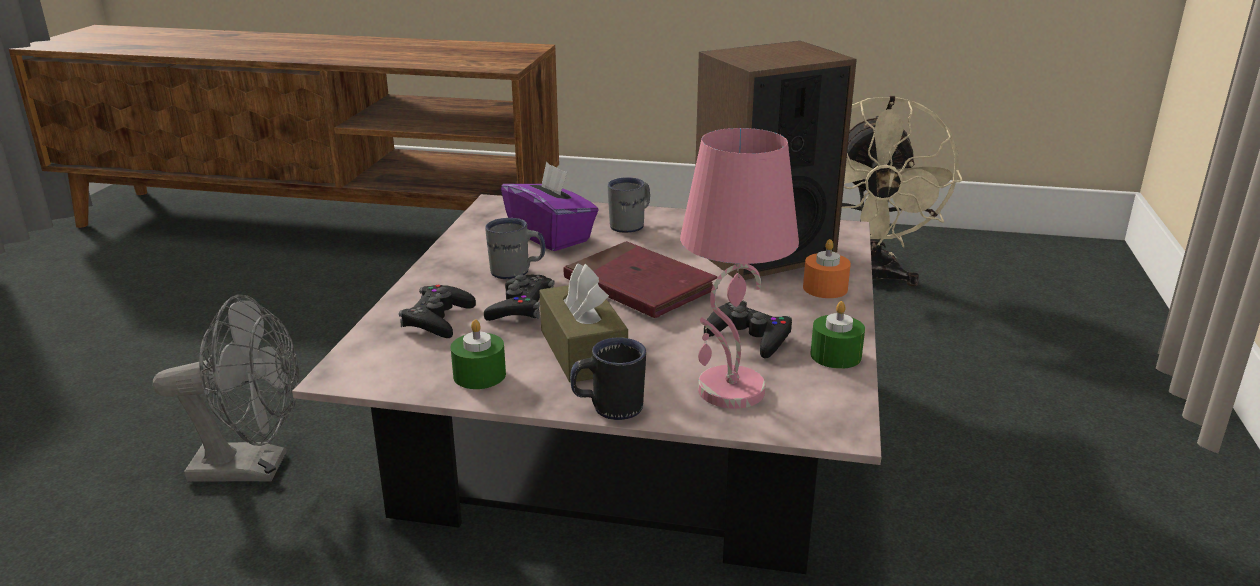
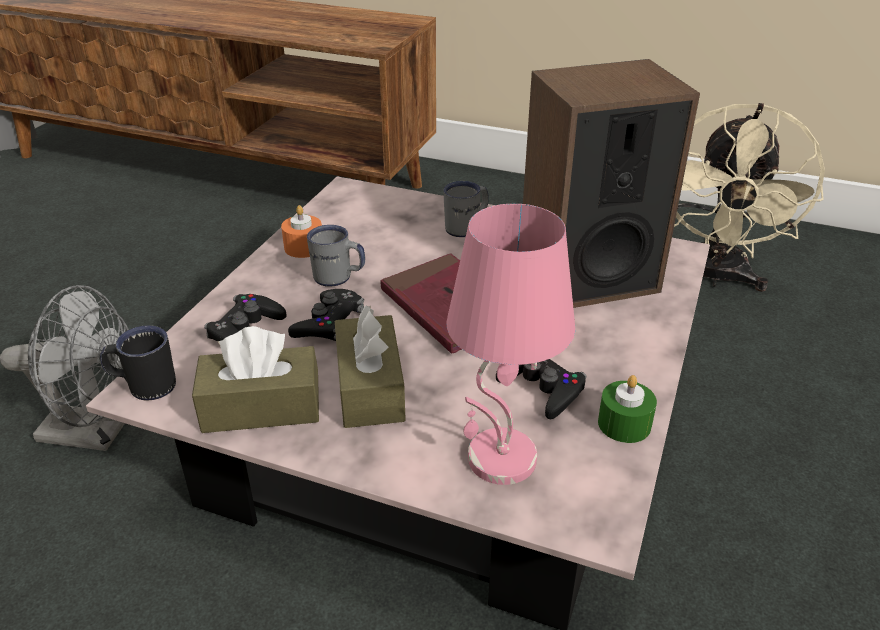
camera: 10 degrees right, 10 degrees up
green candle [451,319,506,389] -> brown tissue box [192,326,319,433]
purple tissue box [501,162,599,251] -> none
black mug [570,337,646,420] -> black mug moved to [100,325,176,400]
orange candle [803,239,851,298] -> orange candle moved to [281,205,322,258]

